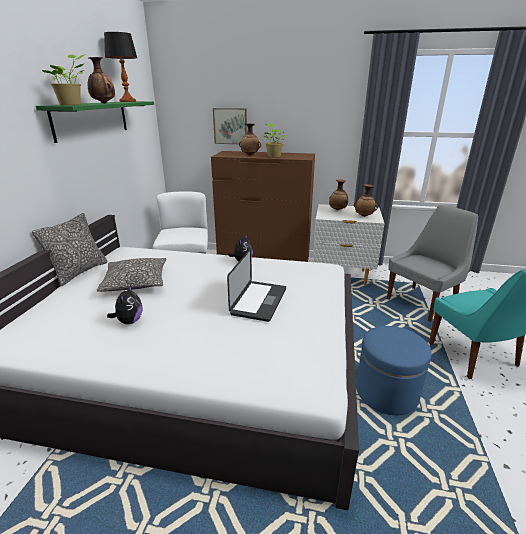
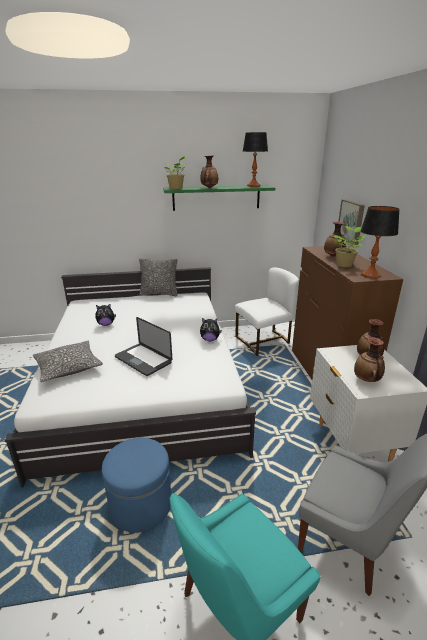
camera: 70 degrees right, 0 degrees up
pillow [96,258,166,292] -> pillow moved to [33,341,103,382]
laptop [227,248,286,322] -> laptop turned 45 degrees clockwise [115,317,172,376]
none -> table lamp [360,206,400,279]

